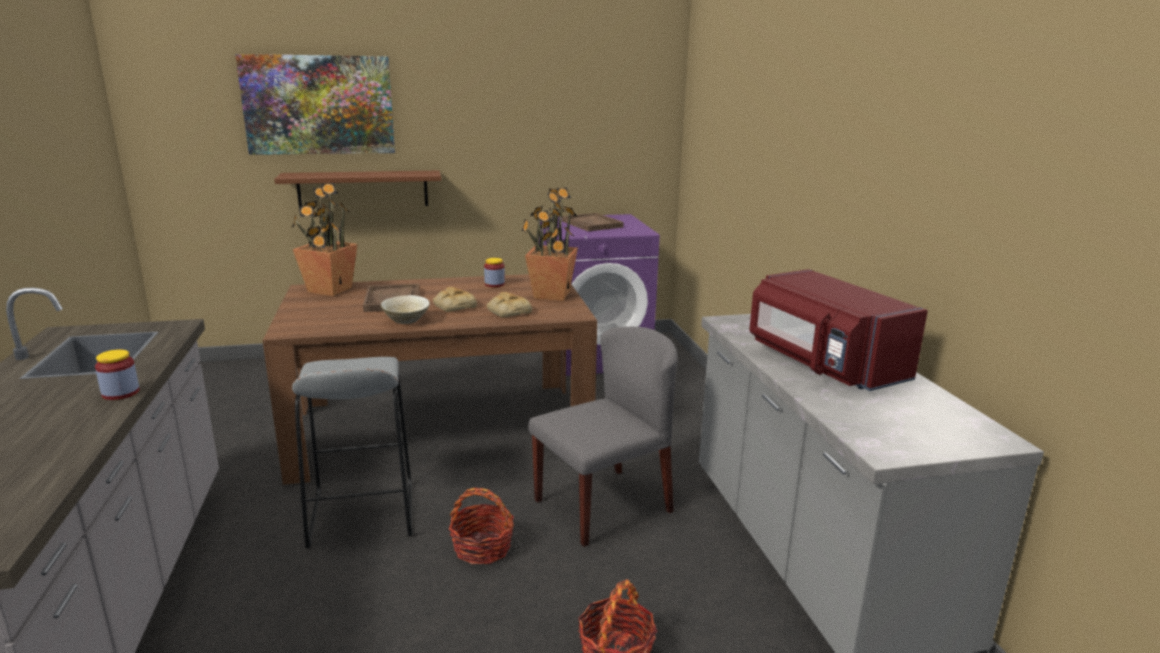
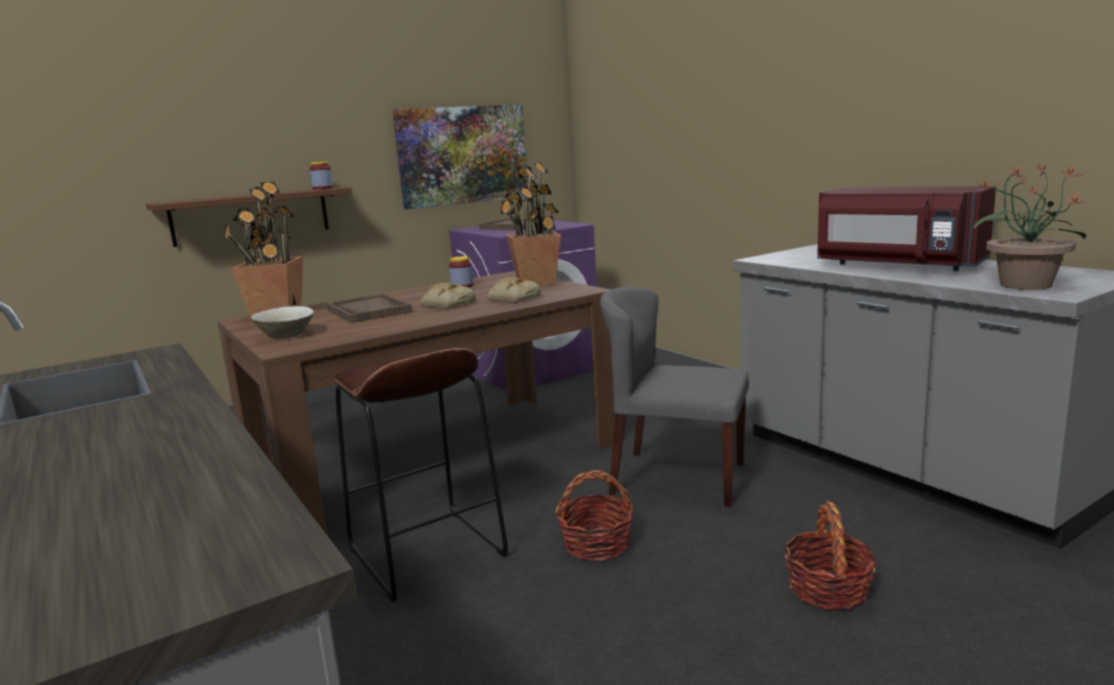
camera: 20 degrees left, 5 degrees down
jar [95,349,140,400] -> jar moved to [310,161,333,190]
picture [235,54,395,155] -> picture moved to [392,105,528,209]
grey stool [292,357,412,548] -> brown stool [334,348,509,602]
beige bowl [381,295,430,324] -> beige bowl moved to [251,306,314,339]
grey chair [528,327,677,547] -> grey chair turned 105 degrees counterclockwise [600,287,749,507]
none -> potted plant [974,163,1086,290]

